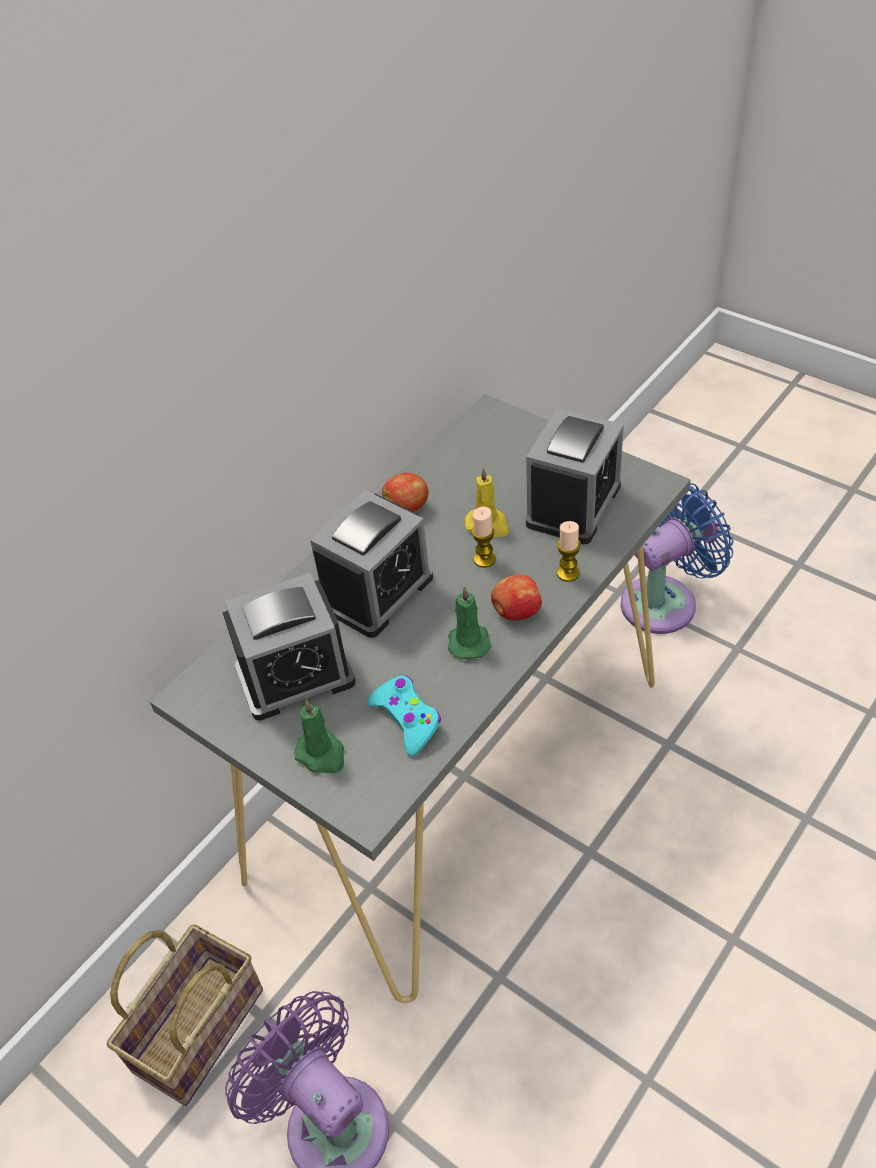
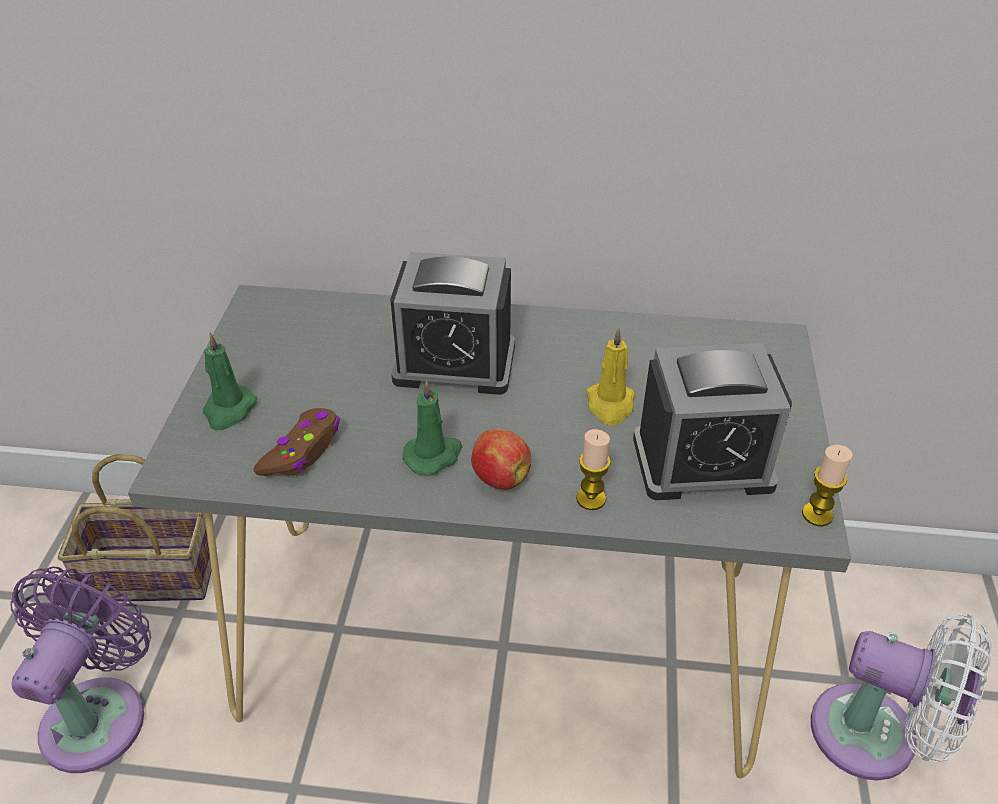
camera: 55 degrees right, 5 degrees down
alarm clock [222,573,356,720] -> none
turquoise game controller [367,675,441,756] -> brown game controller [254,408,340,476]
apple [382,473,429,512] -> none
candle [472,507,496,568] -> candle moved to [802,445,853,526]
blue fan [621,483,734,634] -> white fan [811,614,992,781]

